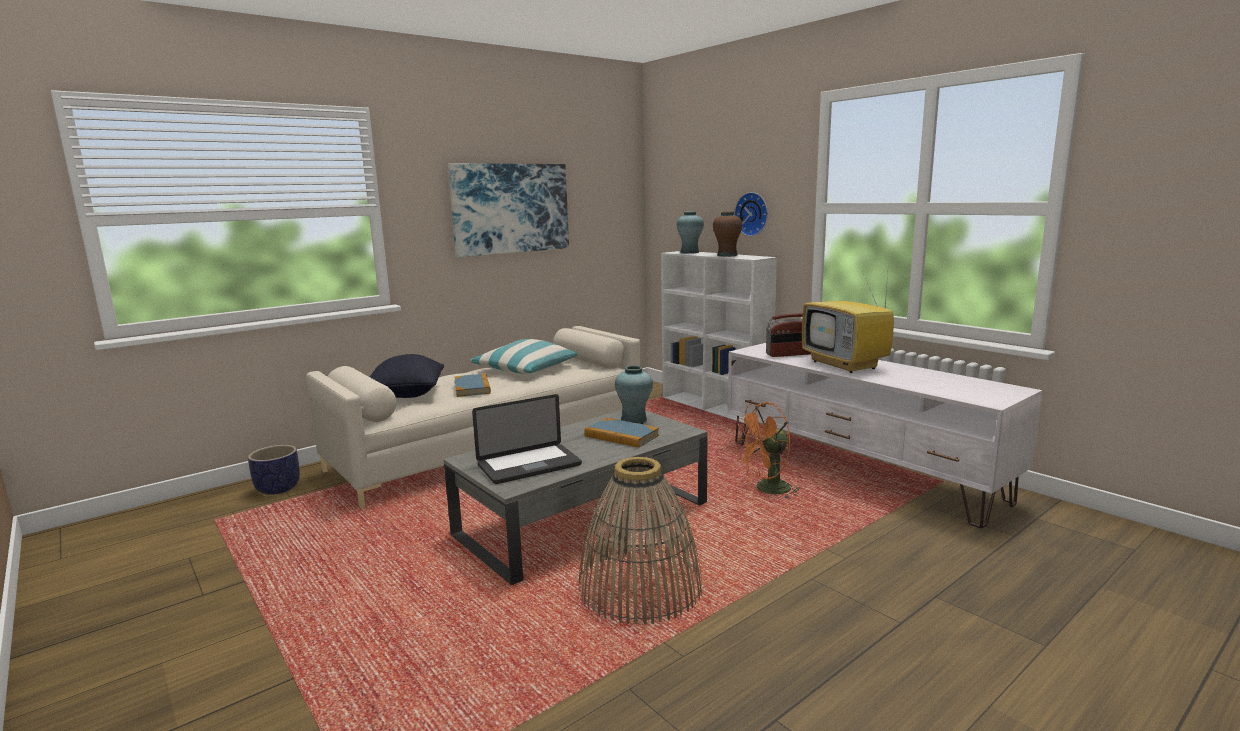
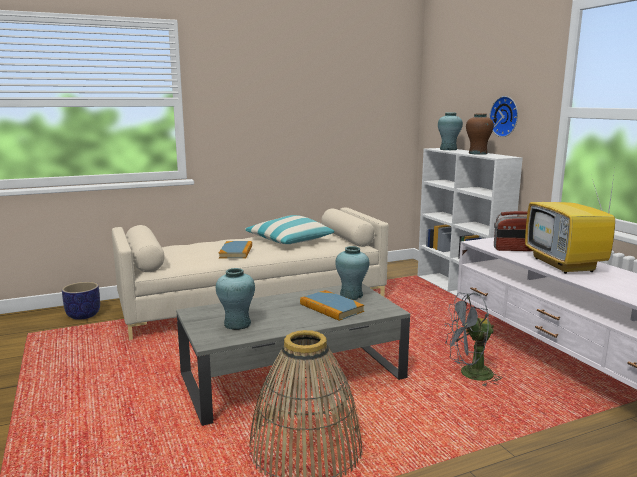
camera: 15 degrees right, 0 degrees up
black pillow [370,354,444,398] -> none
picture [448,163,569,257] -> none
laptop [472,394,582,484] -> turquoise vase [216,268,255,330]
orange fan [734,402,802,499] -> grey fan [445,292,504,386]

